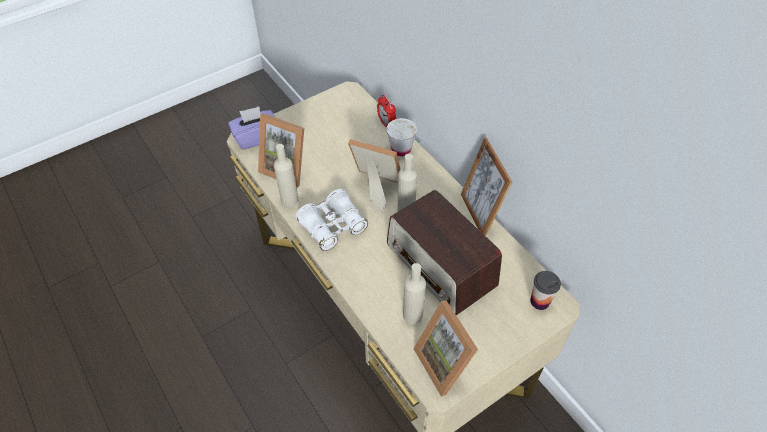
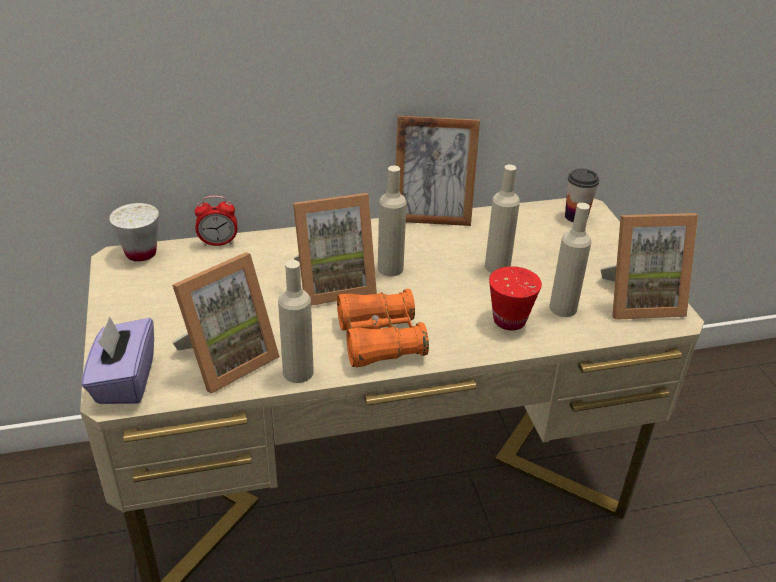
camera: 70 degrees left, 15 degrees down
white binoculars [296,189,368,251] -> orange binoculars [337,289,429,367]
picture frame [348,139,401,212] -> picture frame turned 150 degrees counterclockwise [293,193,377,306]
white cup [387,118,417,156] -> white cup moved to [109,203,159,262]
radio [387,190,502,315] -> beige bottle [485,165,520,273]
none -> red cup [489,266,542,330]

